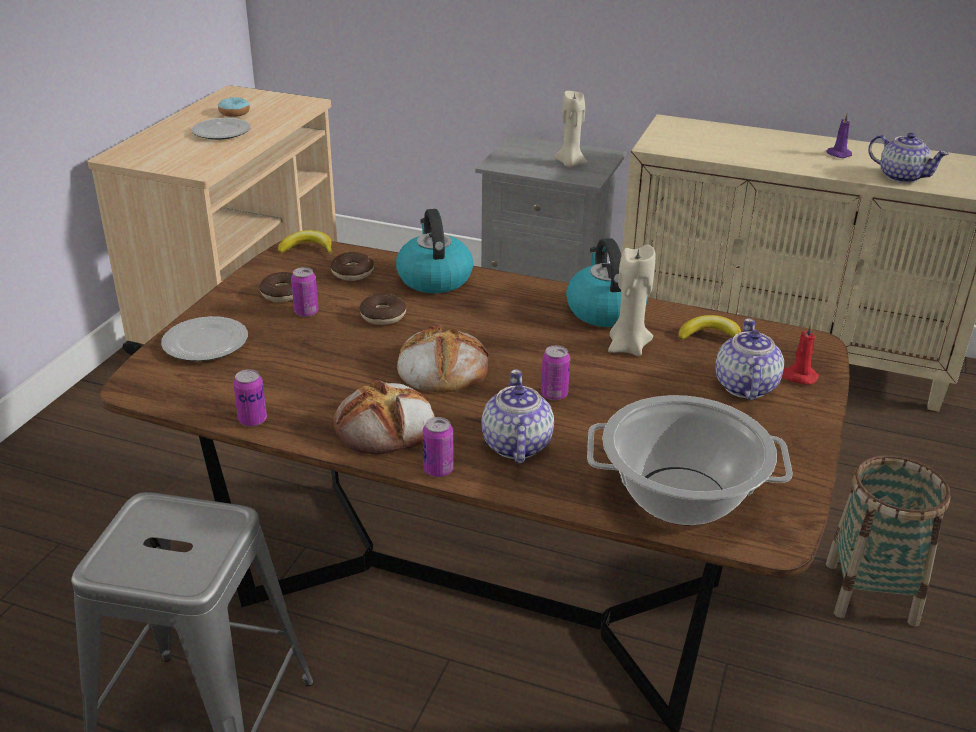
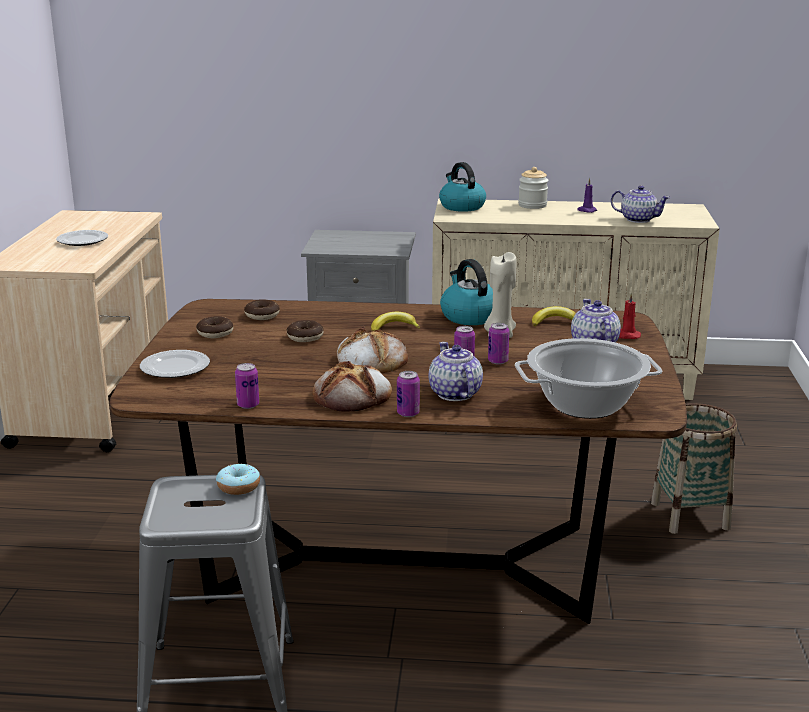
camera: 15 degrees left, 10 degrees down
donut [218,97,250,117] -> donut moved to [216,464,260,495]
banana [278,230,332,255] -> banana moved to [371,312,420,331]
can [291,267,319,317] -> can moved to [488,323,509,365]
kettle [396,209,473,293] -> kettle moved to [439,162,486,212]
beige candle [554,91,588,167] -> none
none -> jar [518,167,548,209]

